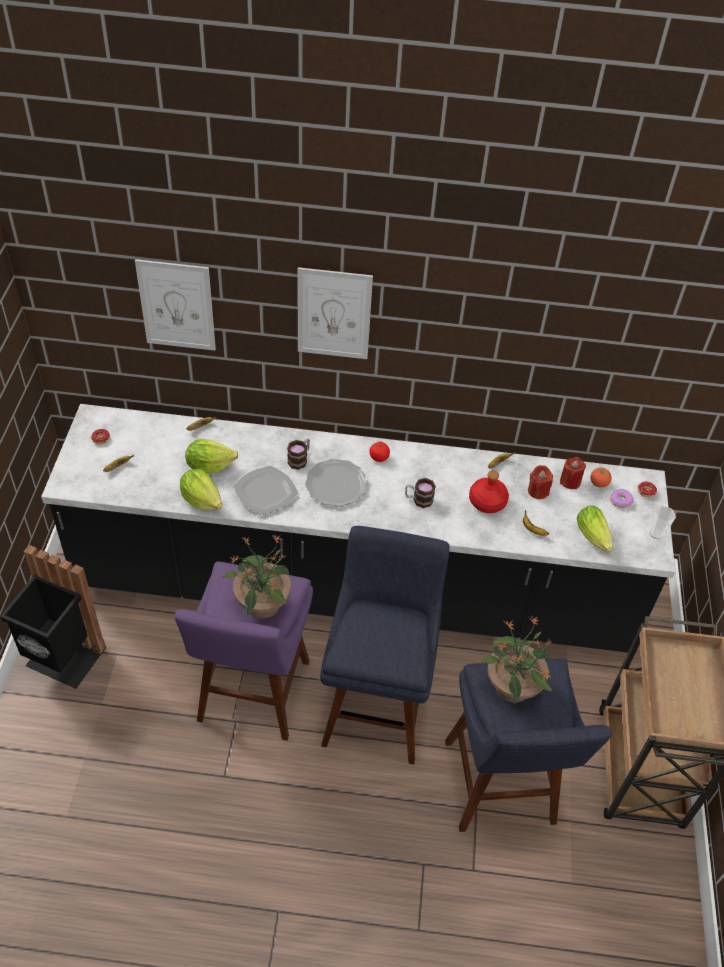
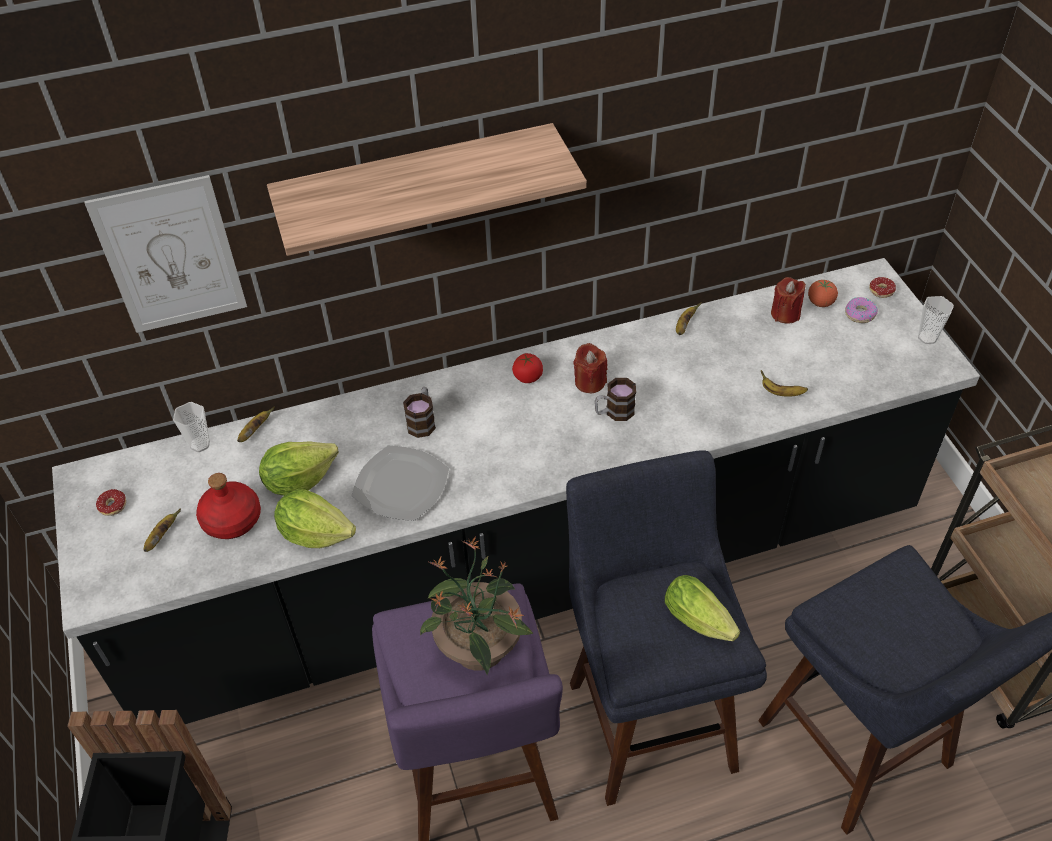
camera: 20 degrees left, 0 degrees up
picture [298,267,373,359] -> shelf [267,123,587,256]
plate [305,459,368,507] -> none
red bottle [469,471,509,513] -> red bottle moved to [196,473,261,539]
potted plant [481,615,552,705] -> none
red candle [528,465,553,499] -> red candle moved to [573,343,607,393]
lettuce [577,505,613,552] -> lettuce moved to [665,575,740,641]
none -> cup [173,402,210,452]

